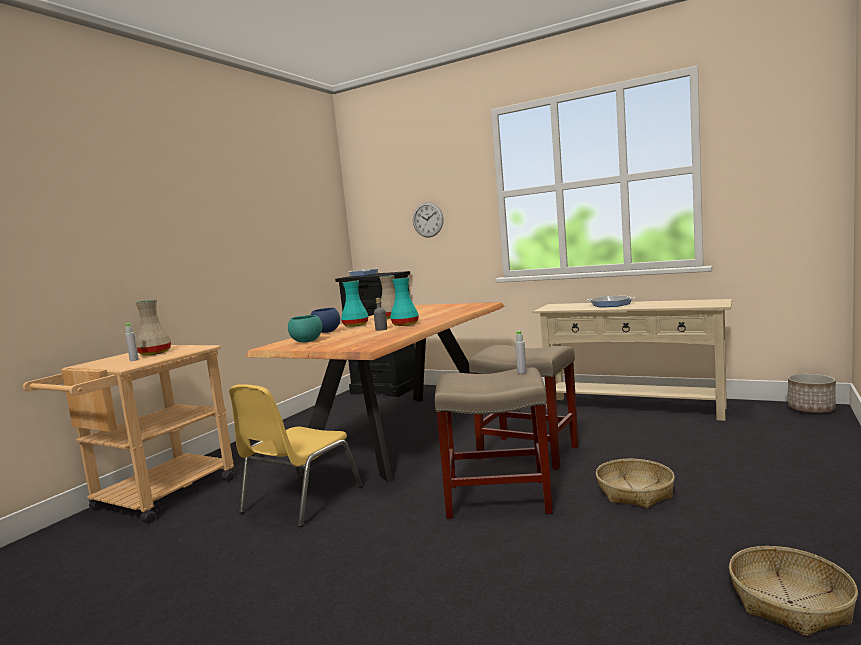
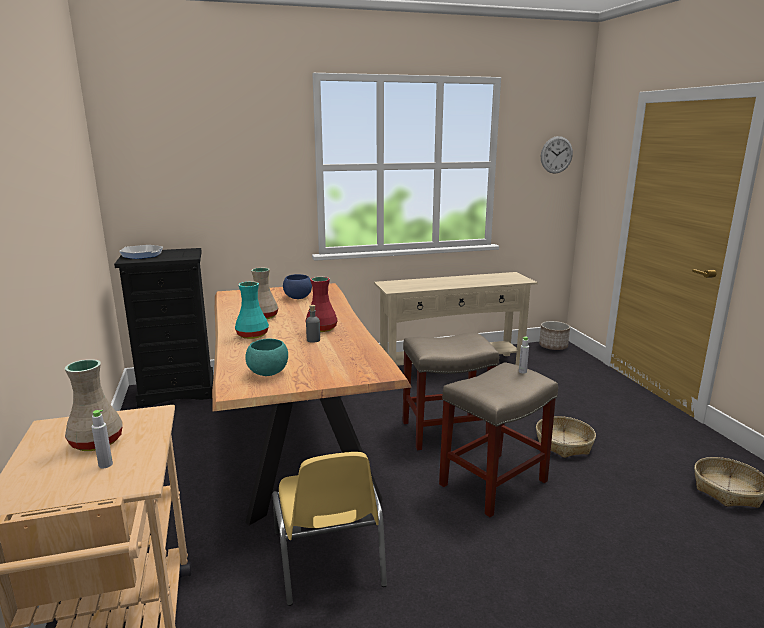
camera: 45 degrees left, 10 degrees up
blue bowl [311,308,340,333] -> blue bowl moved to [283,274,312,299]
turquoise vase [390,278,419,326] -> red vase [306,277,337,332]
wall clock [413,202,443,238] -> wall clock moved to [541,136,573,174]
frying pan [587,296,634,307] -> none

